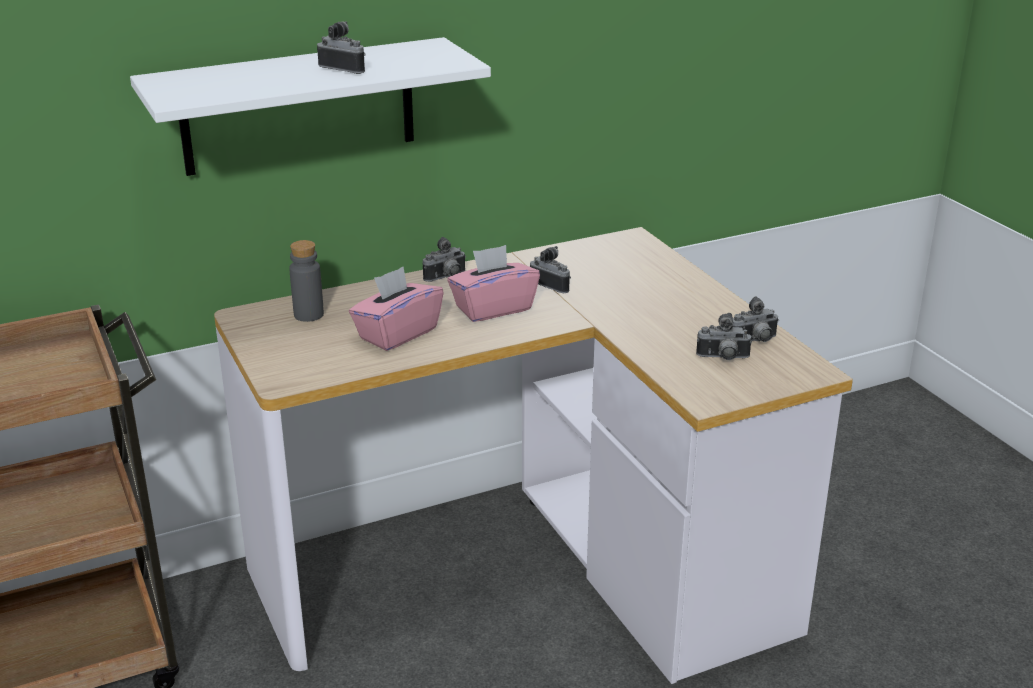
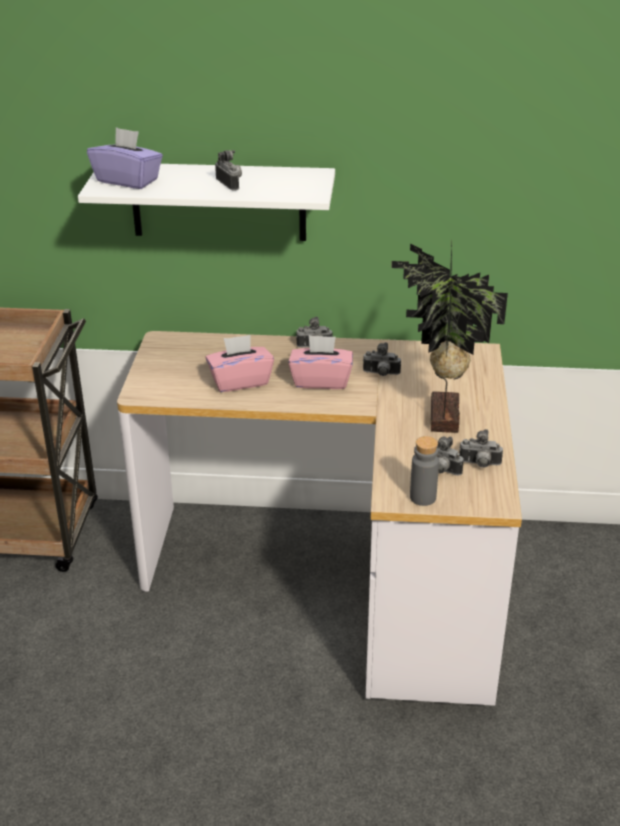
camera: 30 degrees right, 5 degrees up
grey bottle [289,240,324,322] -> grey bottle moved to [410,436,439,506]
camera [530,246,571,293] -> camera turned 120 degrees clockwise [363,342,401,376]
none -> purple tissue box [87,127,163,189]
none -> potted plant [391,243,508,433]

